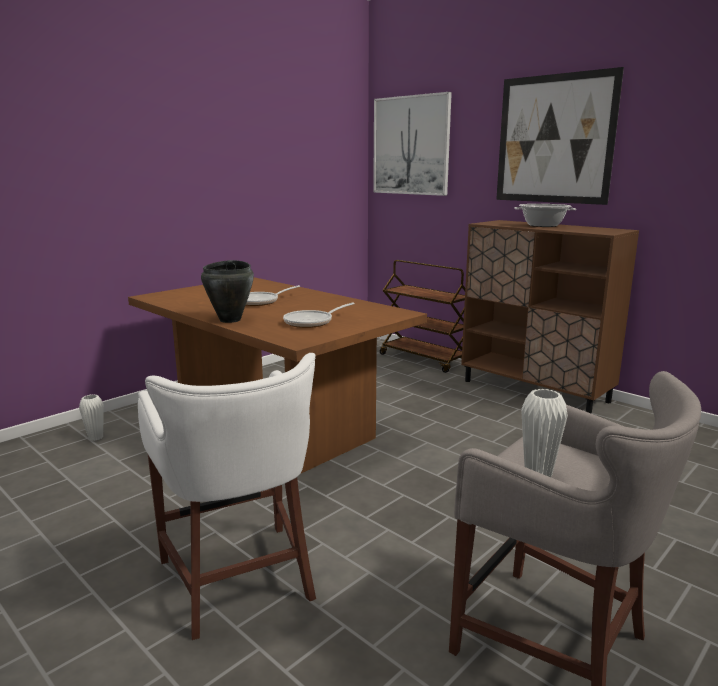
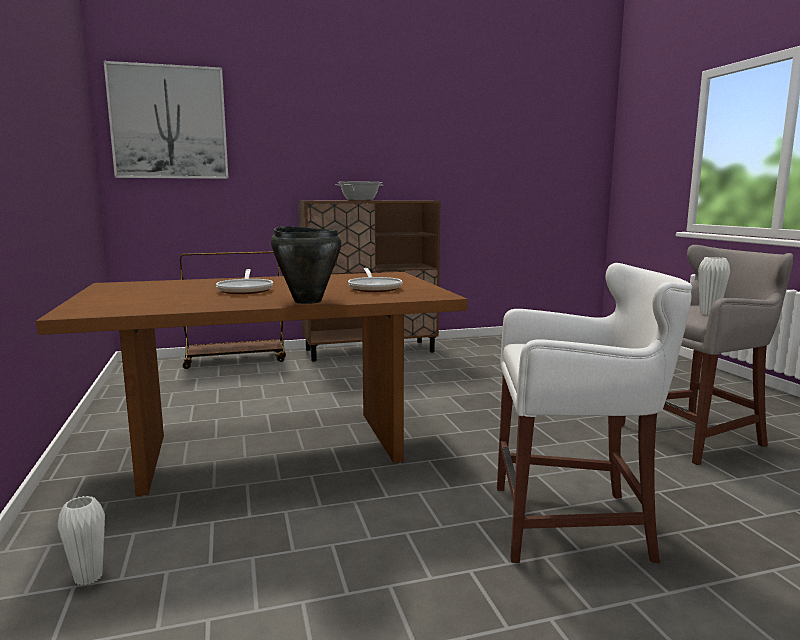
camera: 60 degrees left, 5 degrees down
picture [496,67,624,205] -> none

